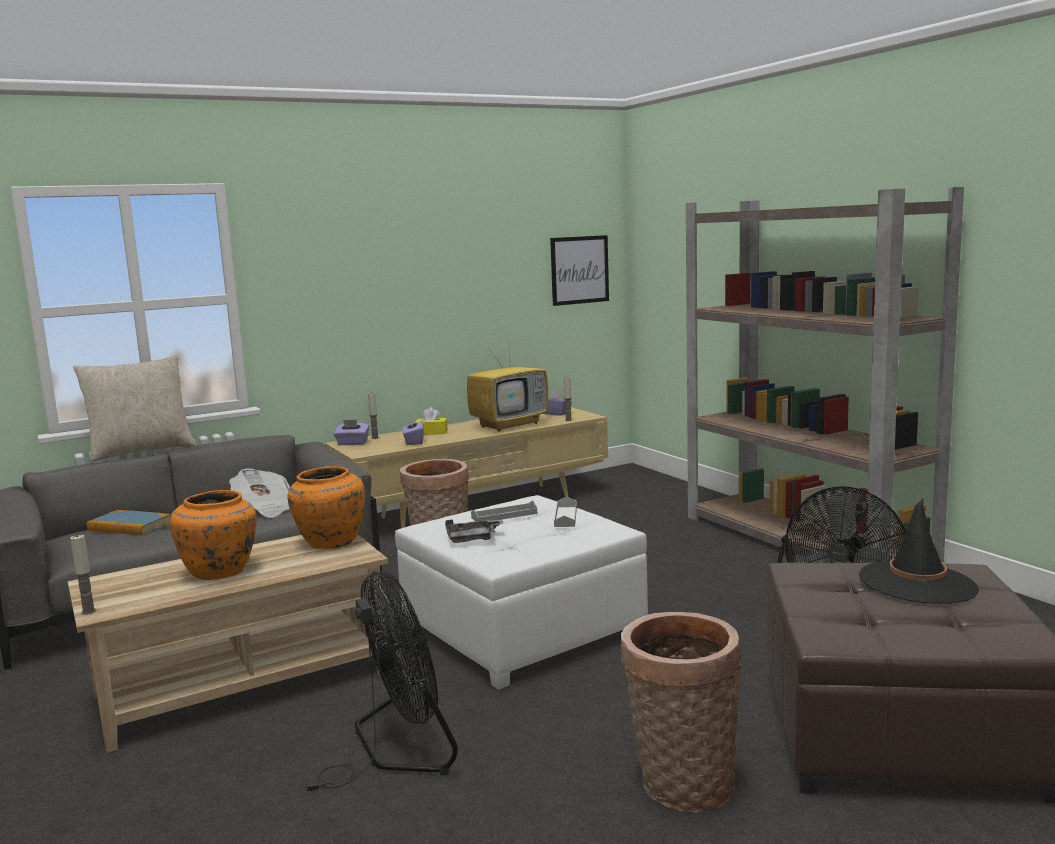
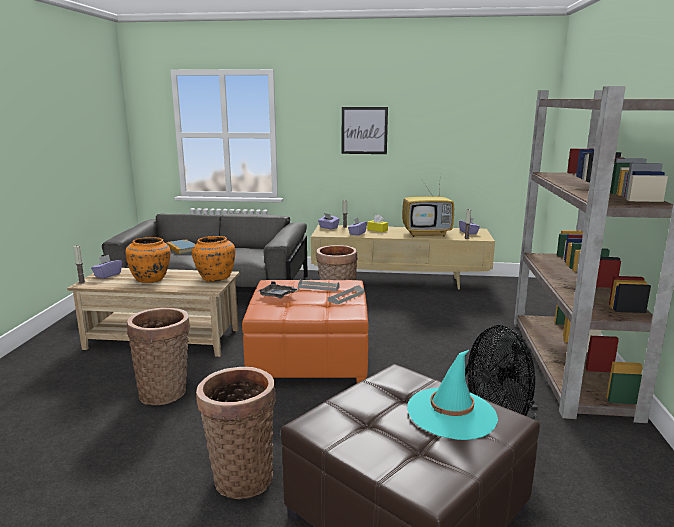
camera: 35 degrees right, 5 degrees up
beige pillow [73,355,196,462] -> none
newspaper [229,468,290,518] -> none
black fan [303,571,458,791] -> basket [127,308,190,406]
white ottoman [395,495,648,690] -> orange ottoman [242,280,369,383]
picture [550,235,609,306] -> picture moved to [342,107,388,154]
black hat [859,499,979,604] -> turquoise hat [407,350,498,440]
none -> purple tissue box [91,255,122,279]

